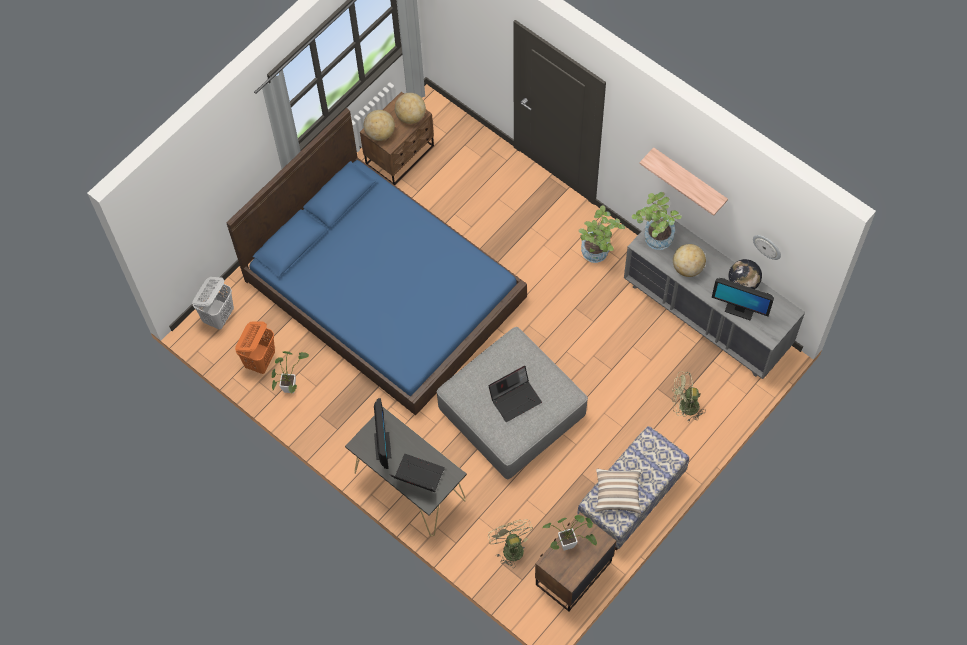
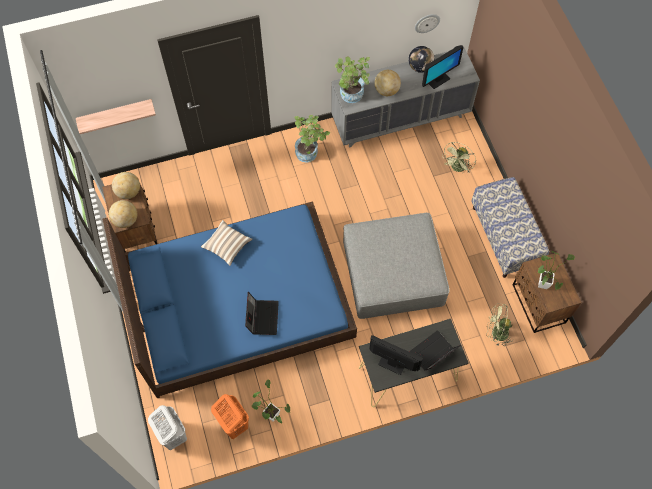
camera: 60 degrees left, 0 degrees up
laptop [488,366,542,422] -> laptop moved to [245,292,279,335]
pillow [595,468,642,514] -> pillow moved to [201,220,253,266]
shelf [639,147,728,216] -> shelf moved to [76,99,156,134]

